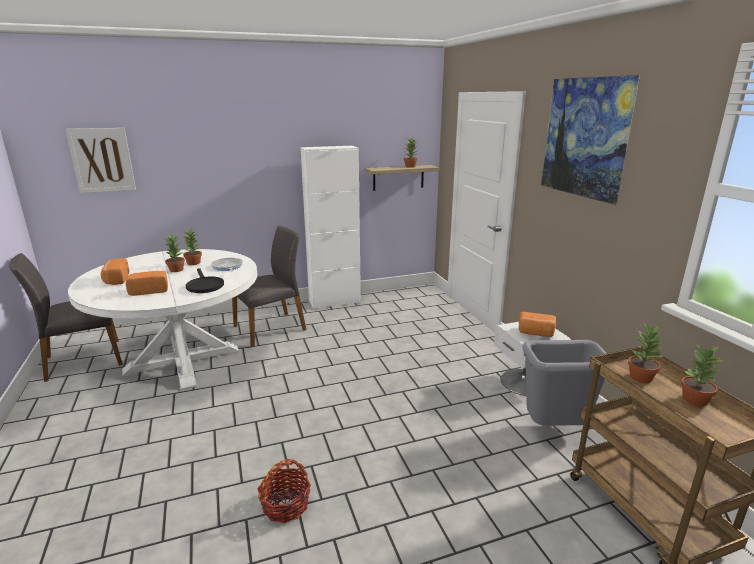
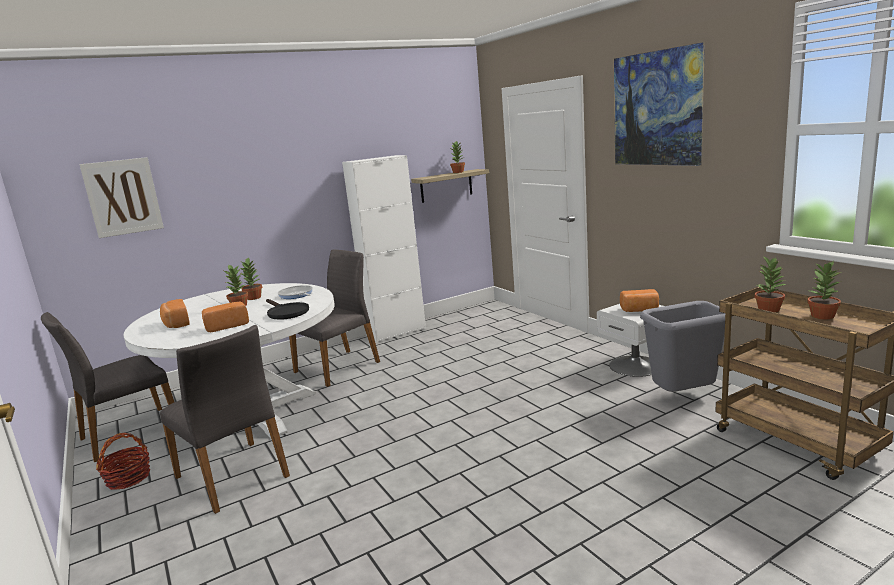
camera: 10 degrees left, 5 degrees down
basket [257,459,311,523] -> basket moved to [96,433,151,490]
none -> grey chair [160,325,290,514]

